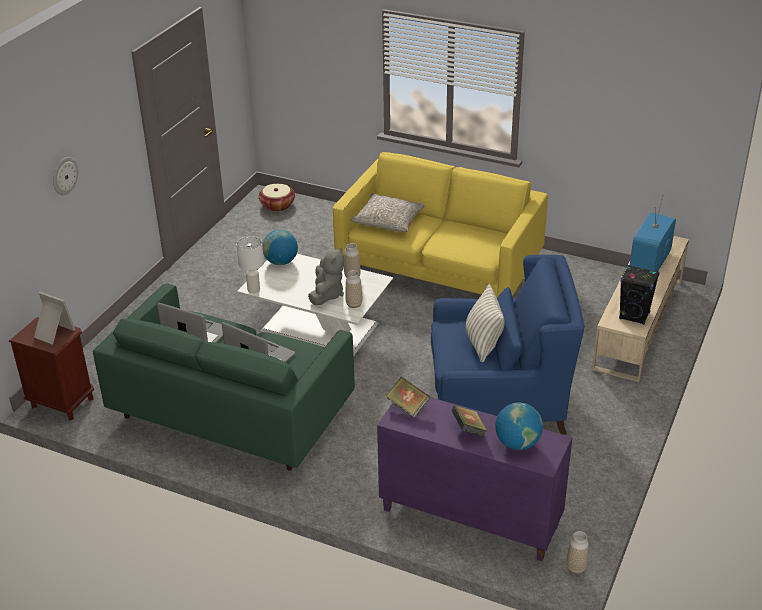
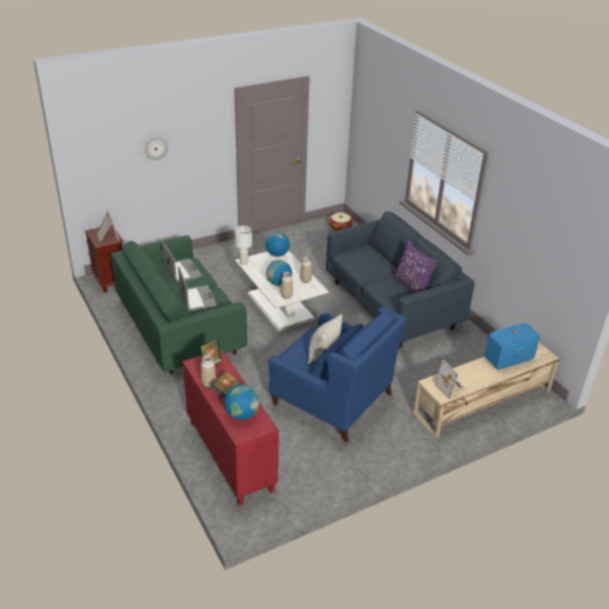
camera: 35 degrees right, 0 degrees up
grey plush toy [308,247,344,306] -> globe [266,260,292,286]
yellow sofa [333,152,548,297] -> blue sofa [326,211,475,348]
grey pillow [350,193,425,232] -> none
purple cabinet [377,397,572,561] -> red cabinet [183,349,279,506]
vase [566,531,589,574] -> vase moved to [201,355,216,388]
black speaker [619,265,659,325] -> picture frame [435,360,465,399]
none -> purple pillow [393,240,439,293]

